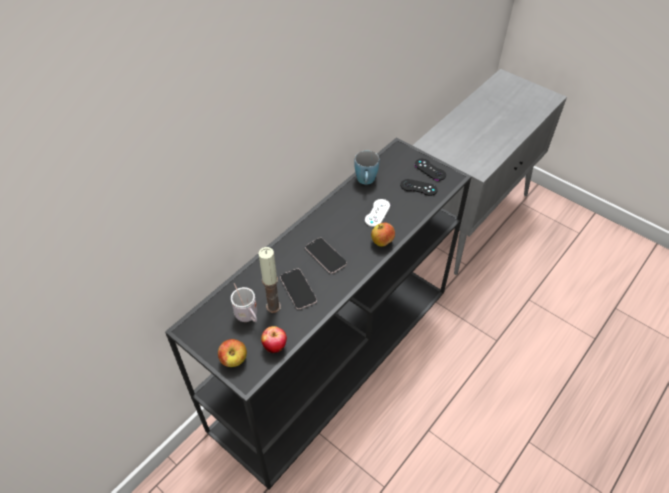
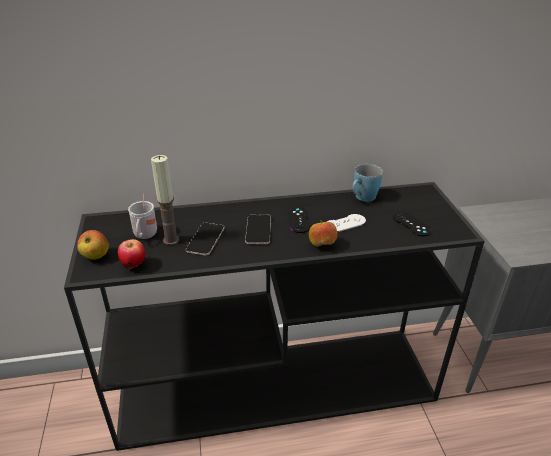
camera: 40 degrees right, 15 degrees down
black game controller [415,159,446,181] -> black game controller moved to [288,207,310,233]

